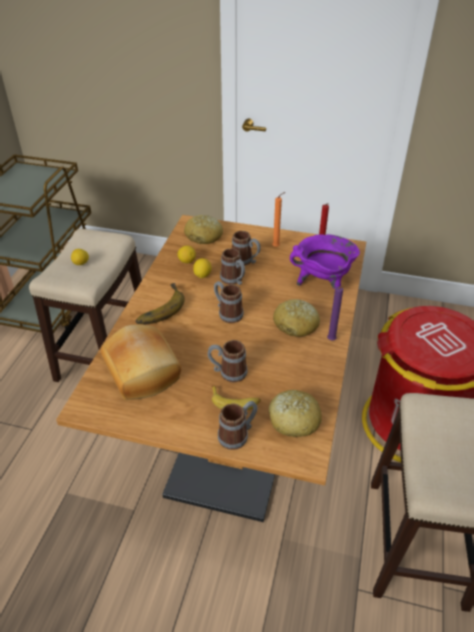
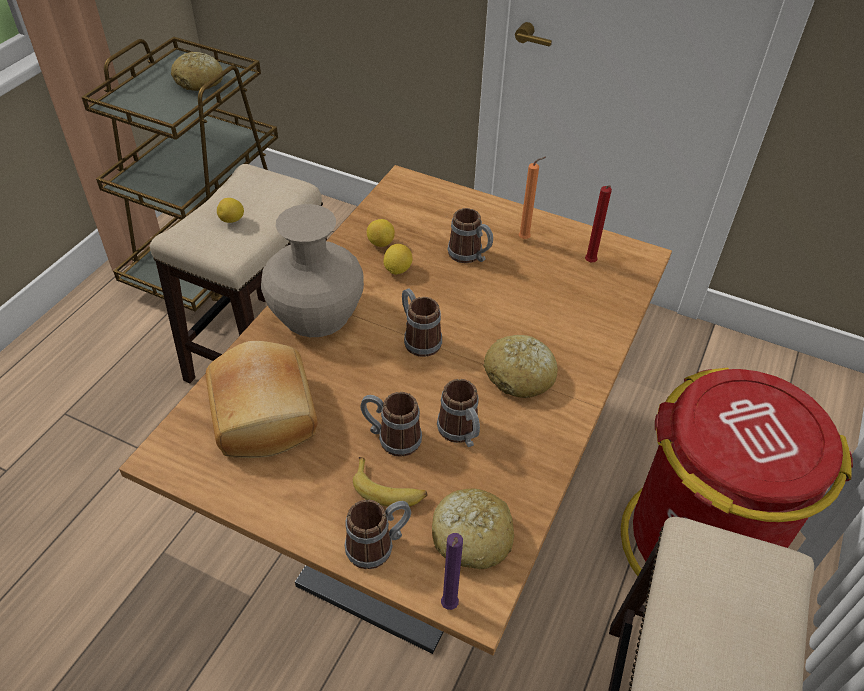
camera: 10 degrees right, 5 degrees up
banana [136,283,185,324] -> beige vase [261,204,364,337]
bread [184,215,223,244] -> bread moved to [171,52,223,91]
mug [220,248,245,285] -> mug moved to [437,379,480,447]
purple cooking pot [290,234,360,289] -> none
purple candle [327,286,343,340] -> purple candle moved to [441,533,463,610]

